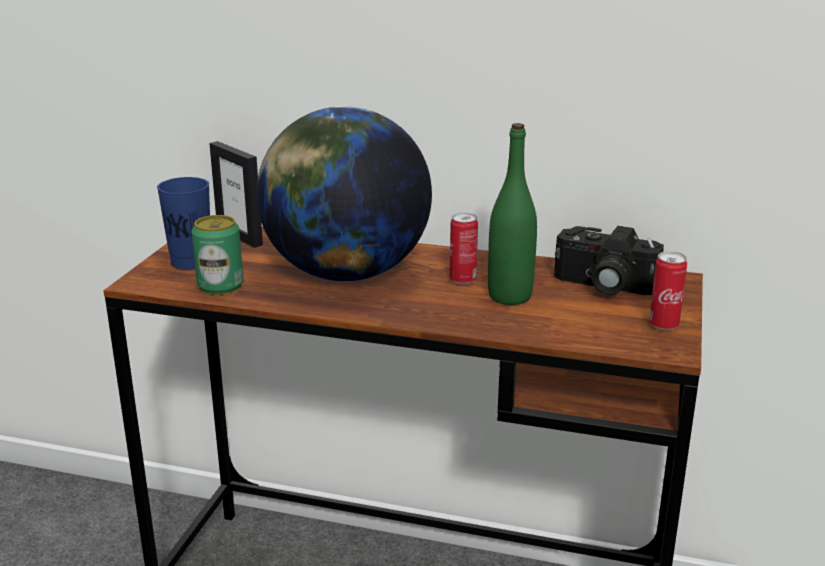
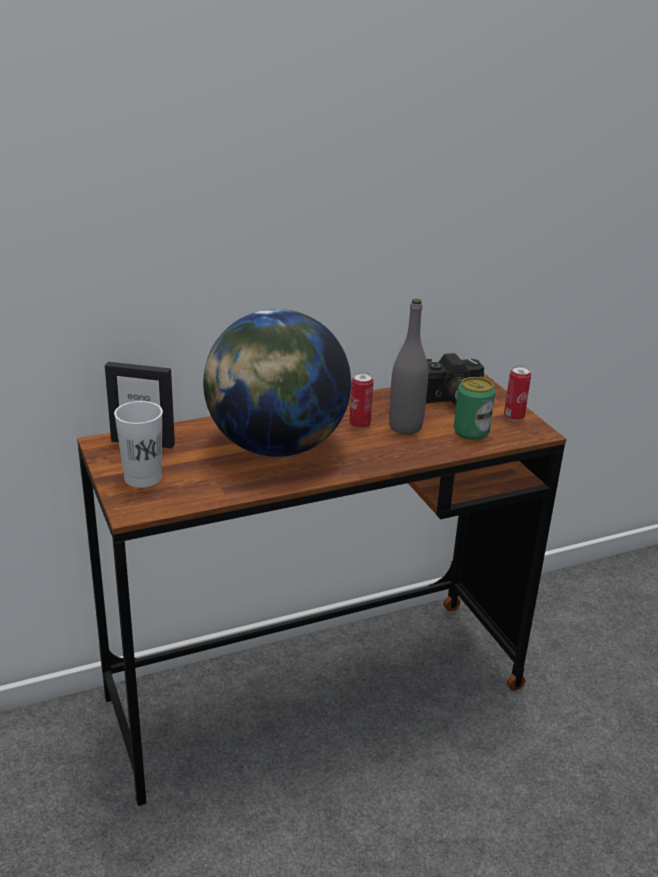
camera: 40 degrees left, 5 degrees up
blue cup [157,177,210,270] -> white cup [114,401,163,488]
can [191,215,243,295] -> can moved to [454,377,495,441]
green bottle [488,123,537,305] -> grey bottle [389,299,428,434]

